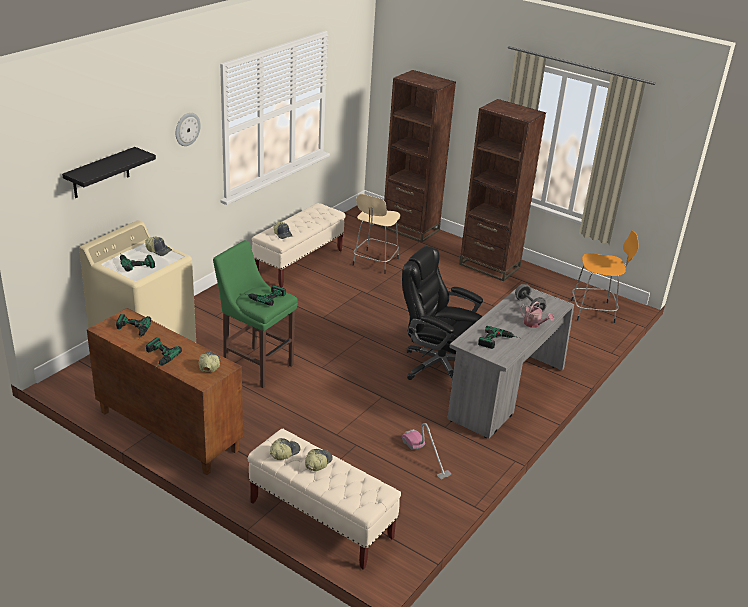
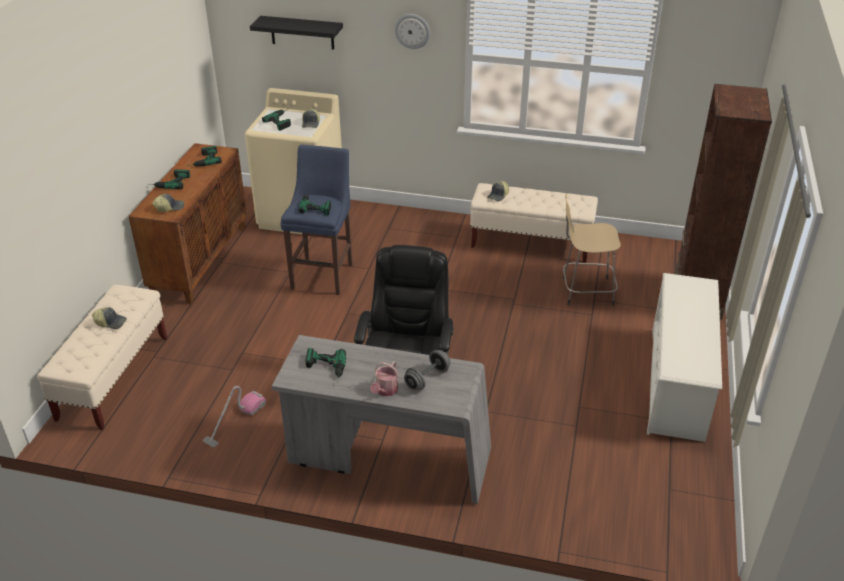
camera: 70 degrees right, 5 degrees up
green stool [213,240,298,388] -> blue stool [280,144,353,295]
cap [270,438,300,460] -> none
brown bookcase [459,99,546,281] -> white shoe rack [647,273,722,442]
orange stool [571,231,639,323] -> none

